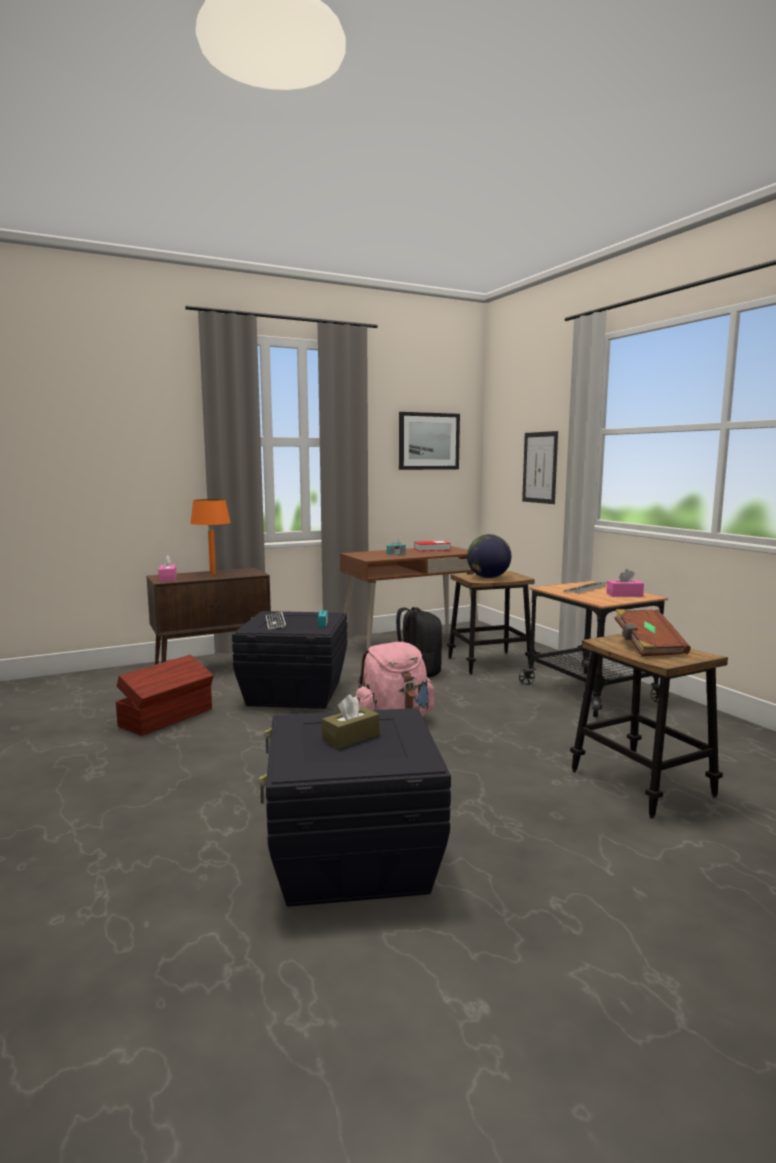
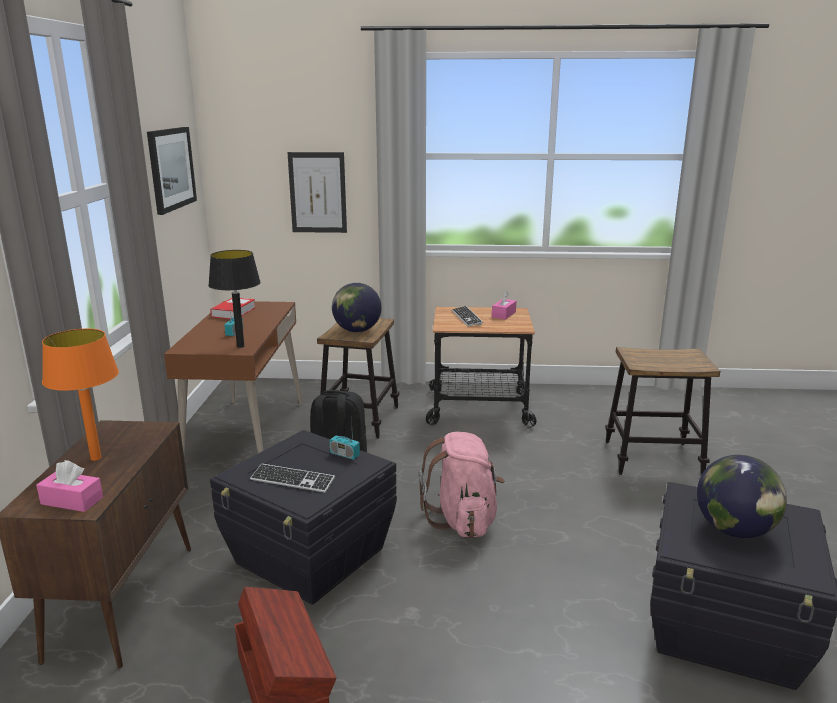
camera: 60 degrees left, 10 degrees up
brown tissue box [322,694,379,749] -> globe [697,455,787,538]
brown book [615,609,691,656] -> none
none -> black table lamp [208,250,261,348]

